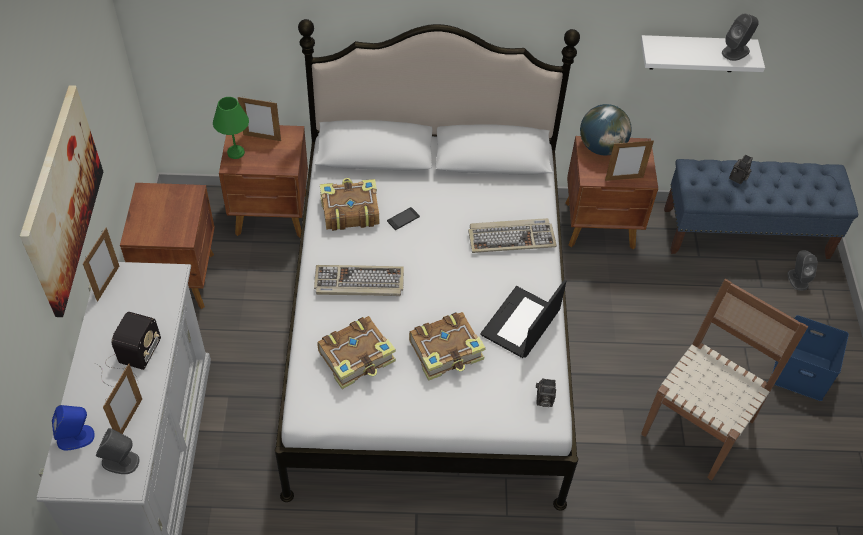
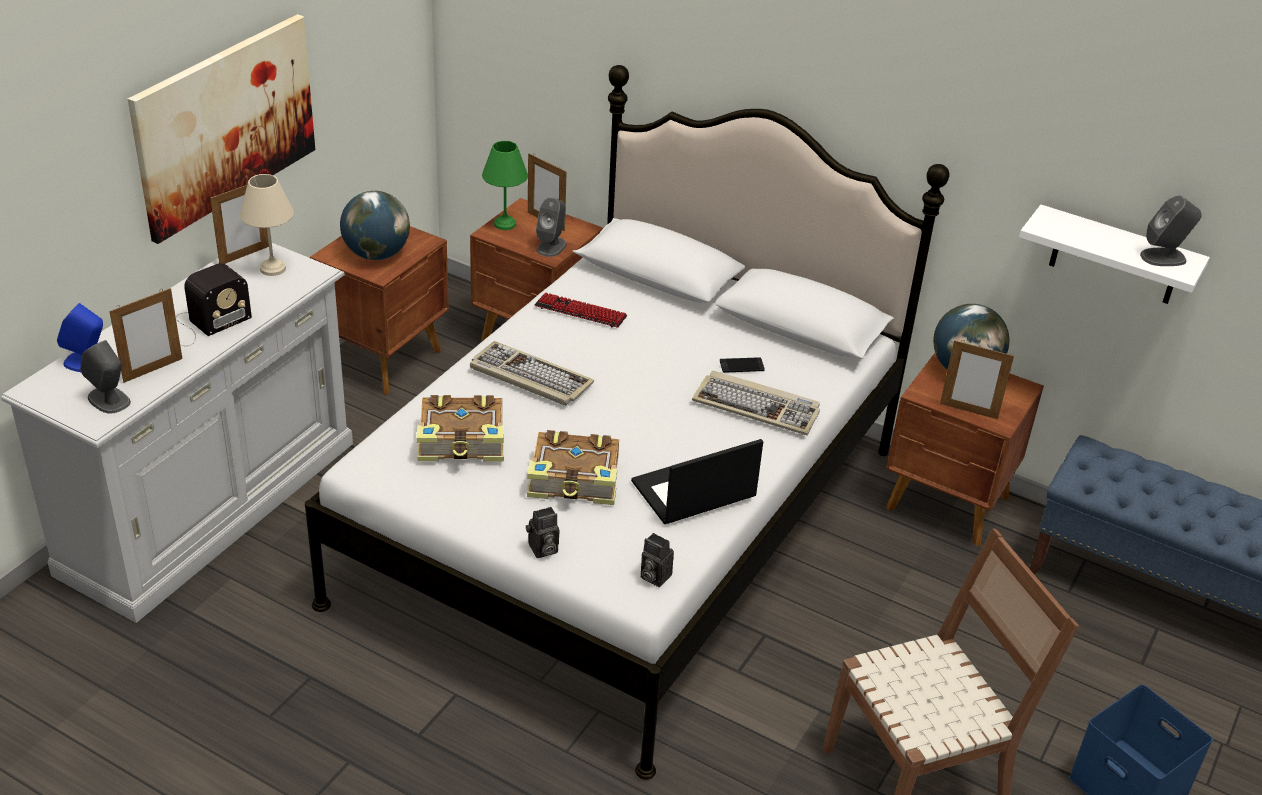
camera: 30 degrees right, 15 degrees down
book [320,178,379,231] -> keyboard [534,293,627,328]
phone [387,207,420,230] -> phone moved to [720,357,765,373]
camera [729,155,753,184] -> camera moved to [526,507,559,558]
grey speaker [787,250,818,291] -> grey speaker moved to [536,198,567,257]
none -> beige table lamp [240,174,294,276]
none -> globe [340,191,410,260]

